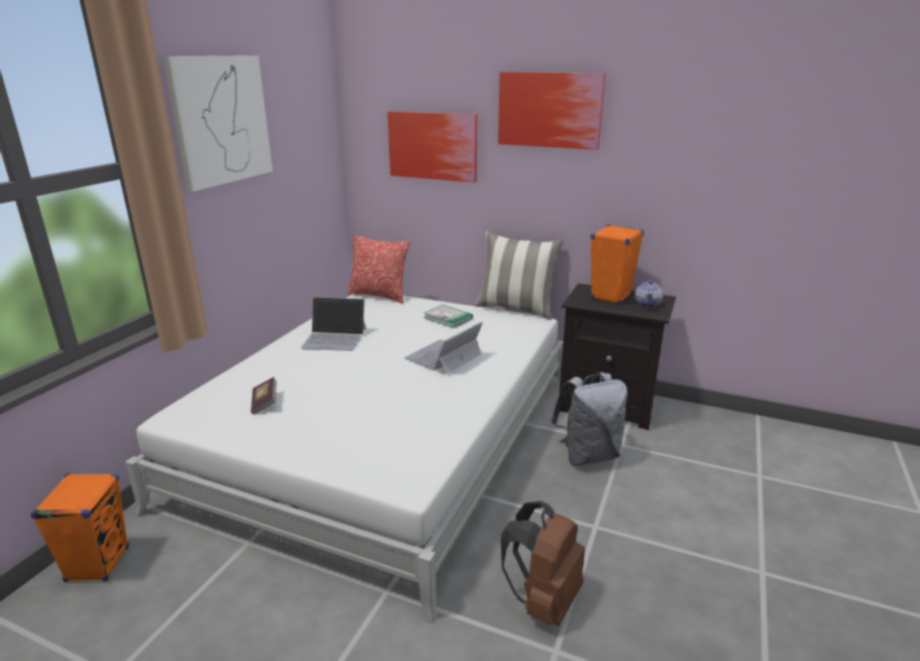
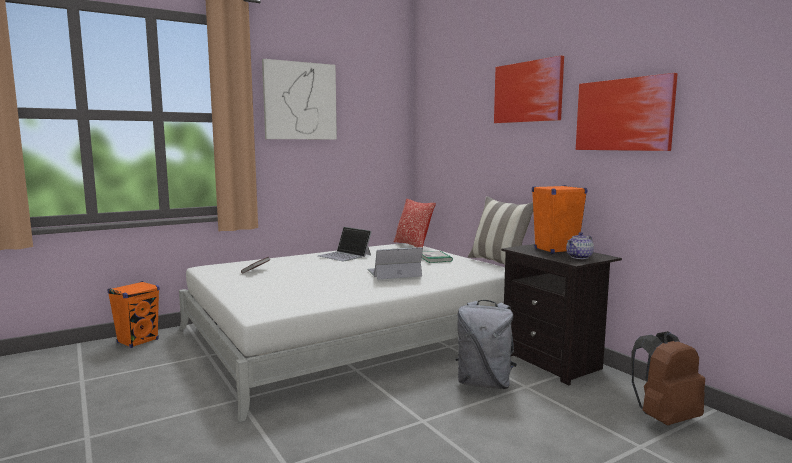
camera: 35 degrees right, 15 degrees down
picture [388,111,477,183] -> picture moved to [576,73,678,151]
brown backpack [501,501,585,626] -> brown backpack moved to [631,331,705,425]

